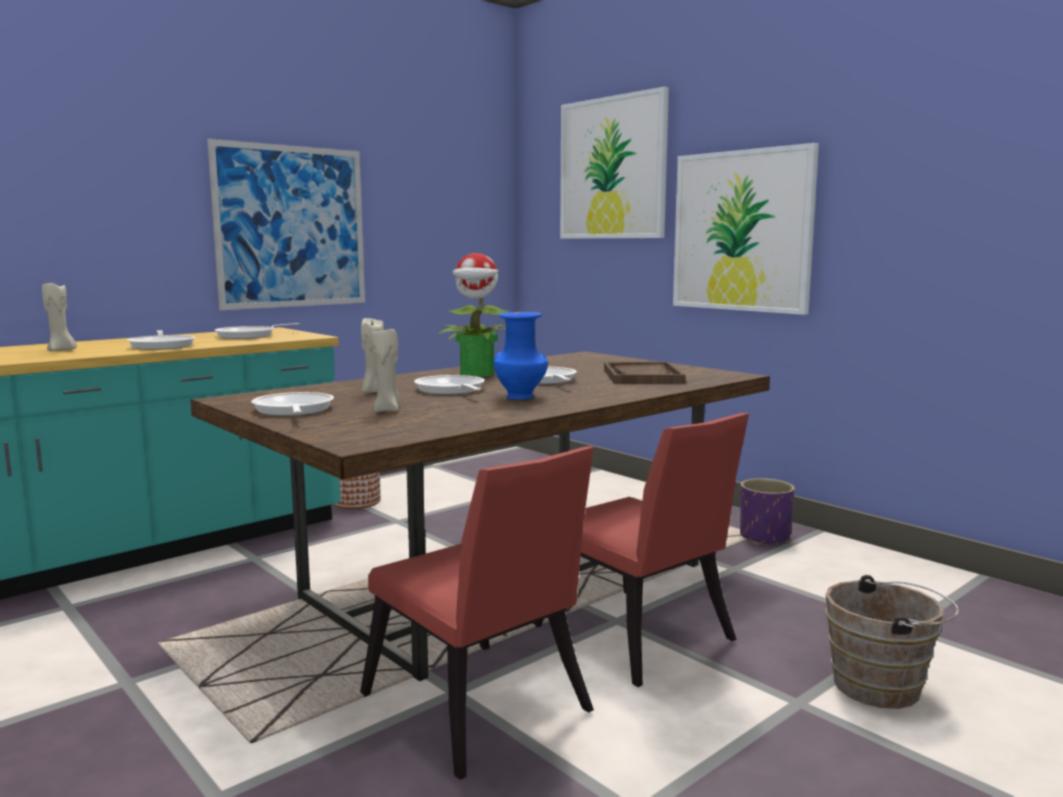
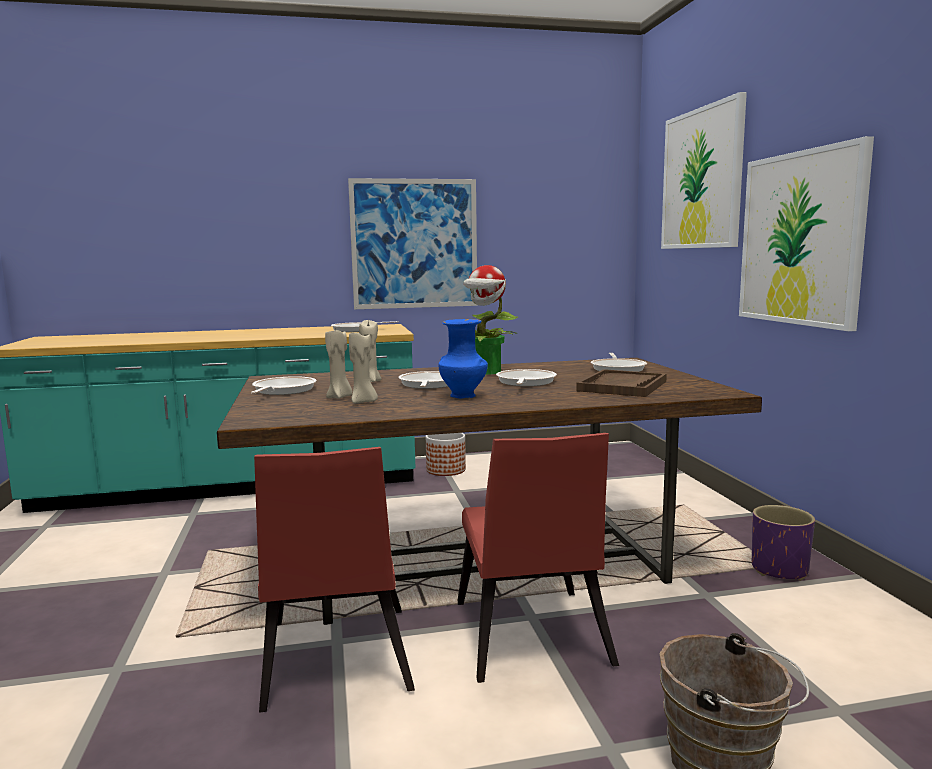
camera: 30 degrees right, 0 degrees up
beige candle [42,282,77,351] -> beige candle moved to [349,332,378,403]
frying pan [127,330,196,350] -> frying pan moved to [591,353,647,372]

